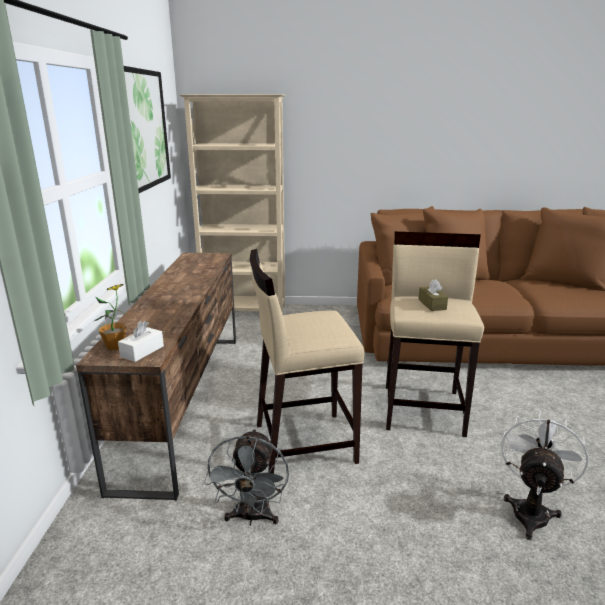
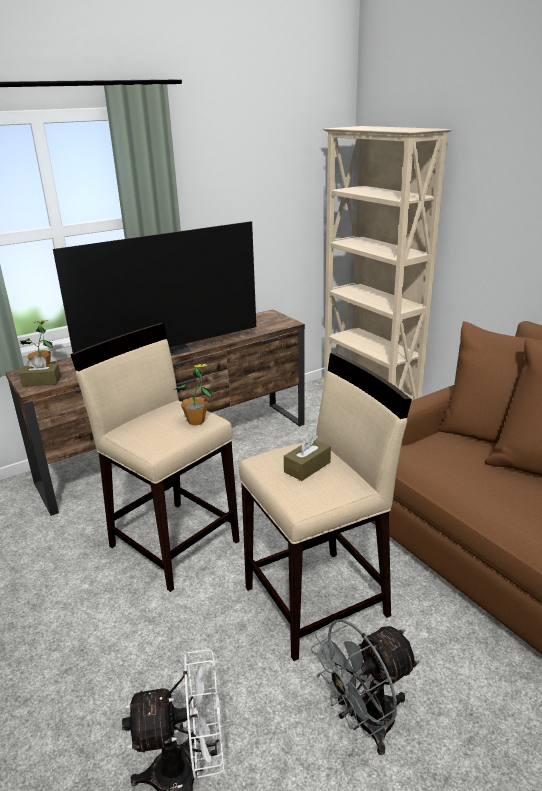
camera: 55 degrees right, 5 degrees up
white tissue box [118,321,164,362] -> brown tissue box [19,355,61,387]
picture [124,66,171,193] -> none
grey fan [204,429,289,526] -> grey fan moved to [311,619,419,755]
none -> television [53,221,256,356]
none -> potted plant [176,364,211,426]

